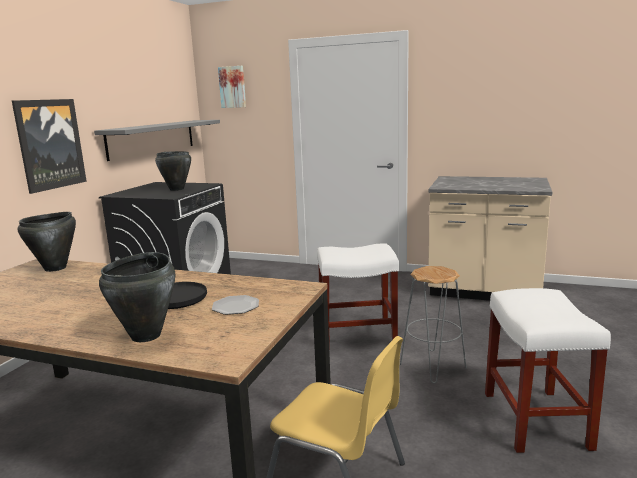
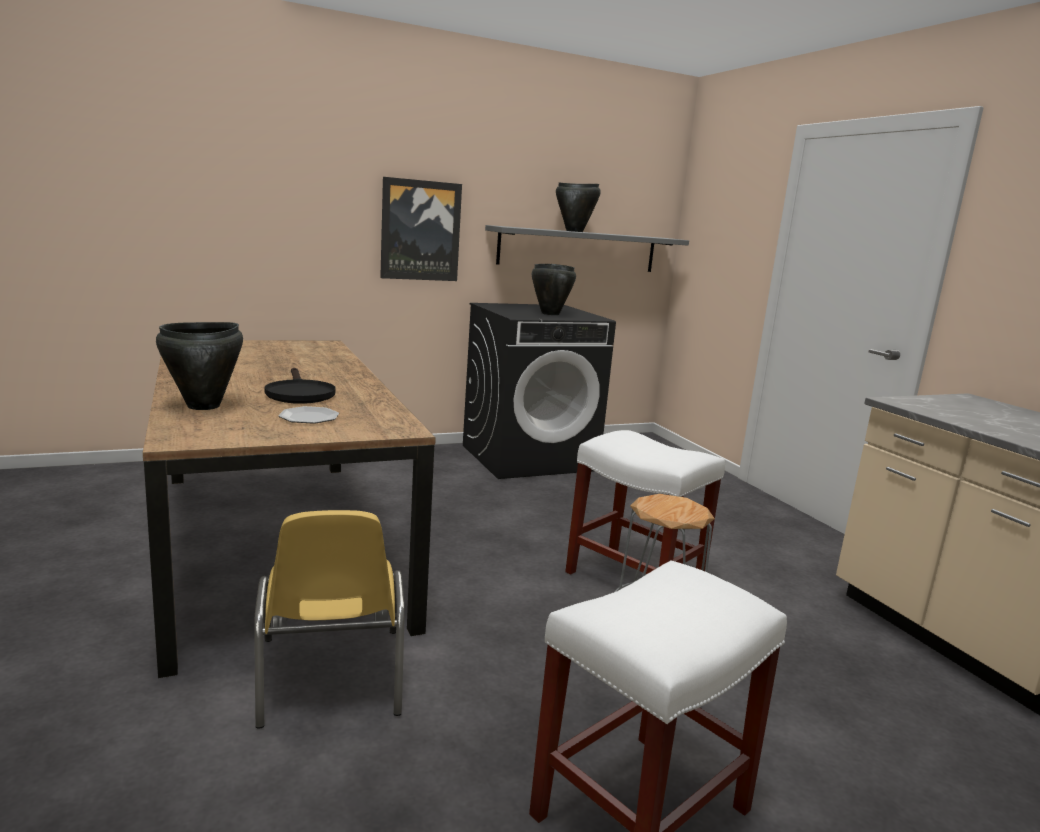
camera: 45 degrees right, 0 degrees up
black cooking pot [18,212,76,272] -> black cooking pot moved to [556,182,601,232]
picture [218,66,246,108] -> none

